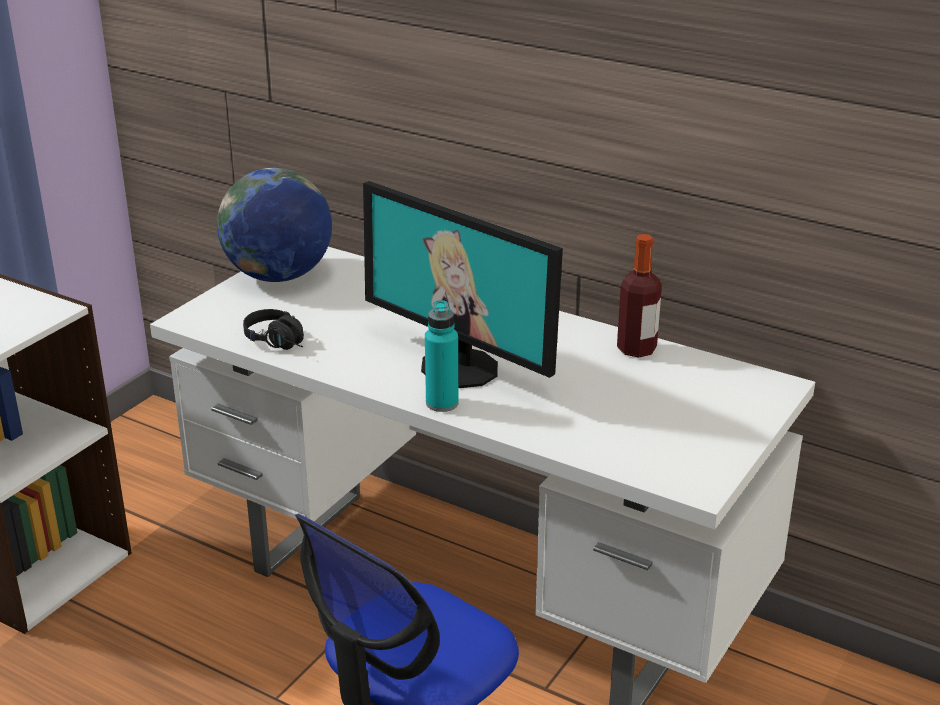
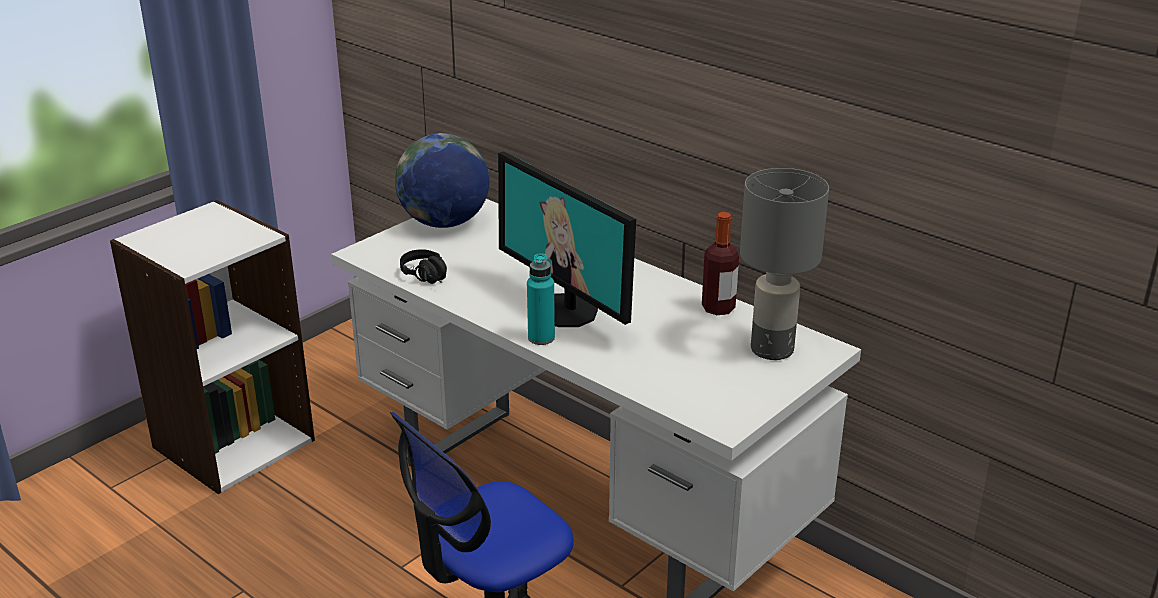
camera: 10 degrees right, 0 degrees up
none -> grey table lamp [740,168,829,360]

